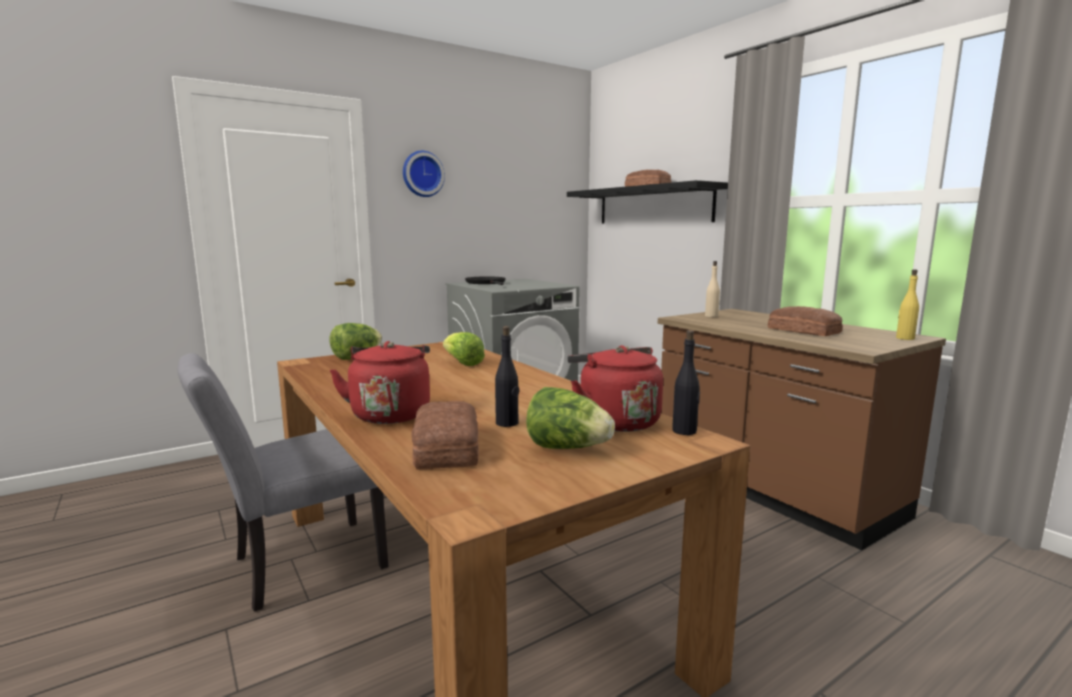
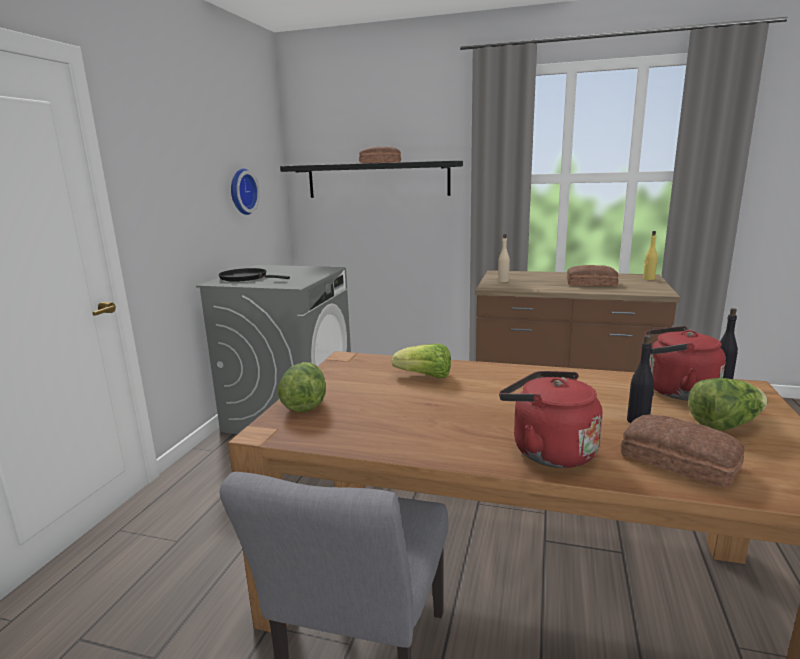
camera: 40 degrees left, 5 degrees up
wall clock [403,151,445,197] -> wall clock moved to [231,168,260,215]

